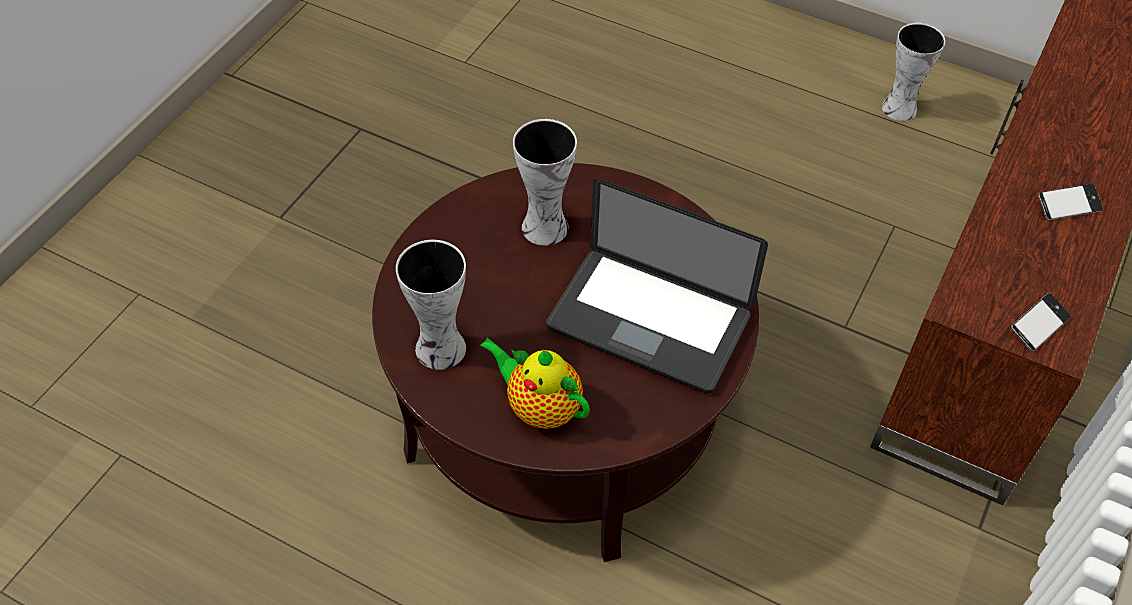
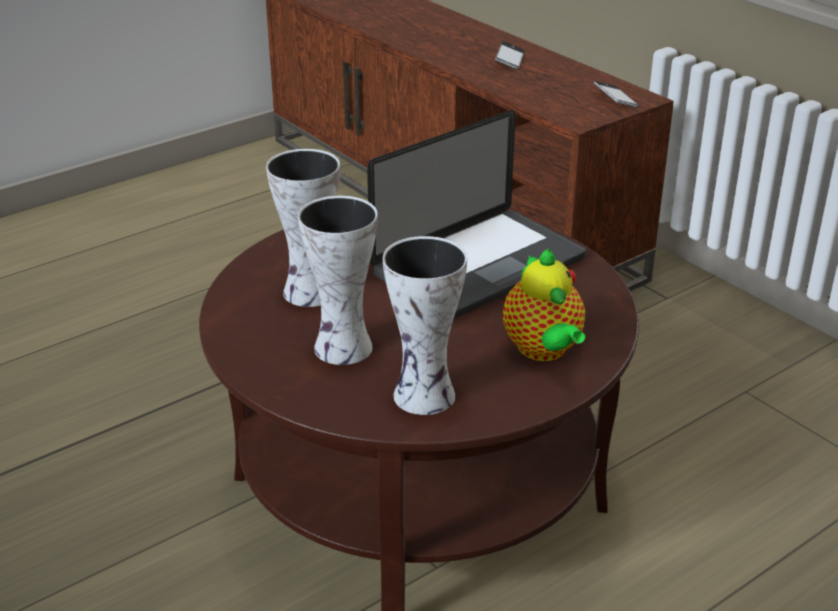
camera: 65 degrees left, 20 degrees down
teapot [480,338,590,429] -> teapot turned 75 degrees counterclockwise [503,249,585,361]
vase [882,23,945,121] -> vase moved to [298,196,378,365]

